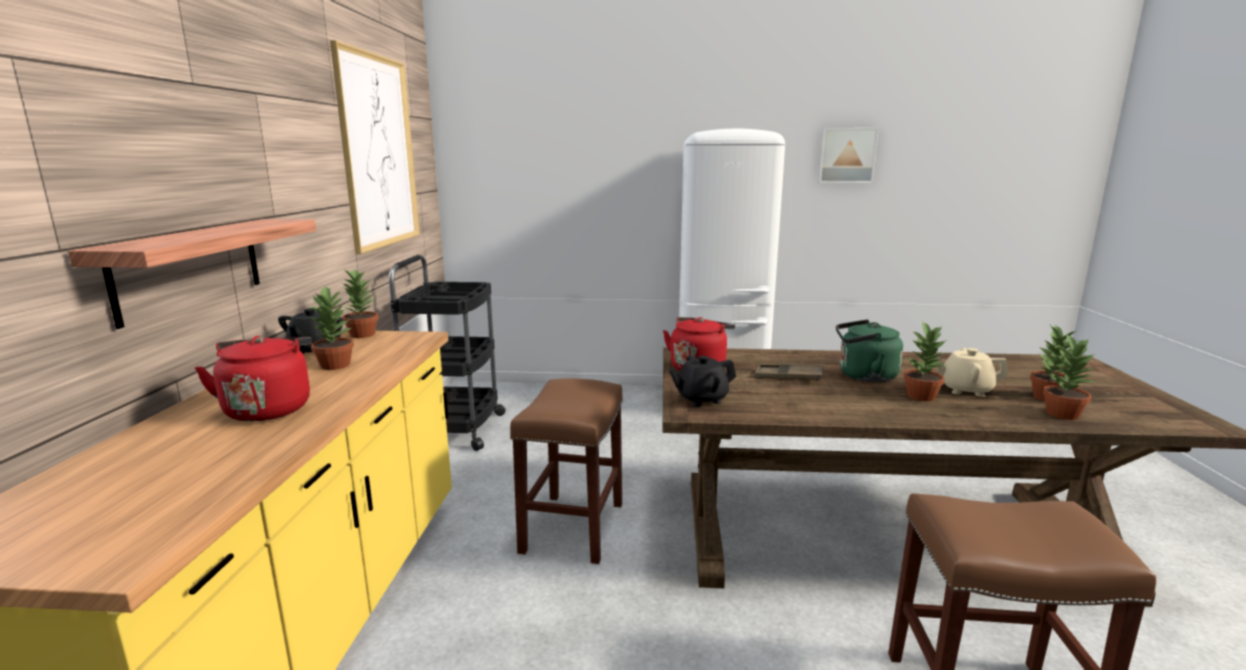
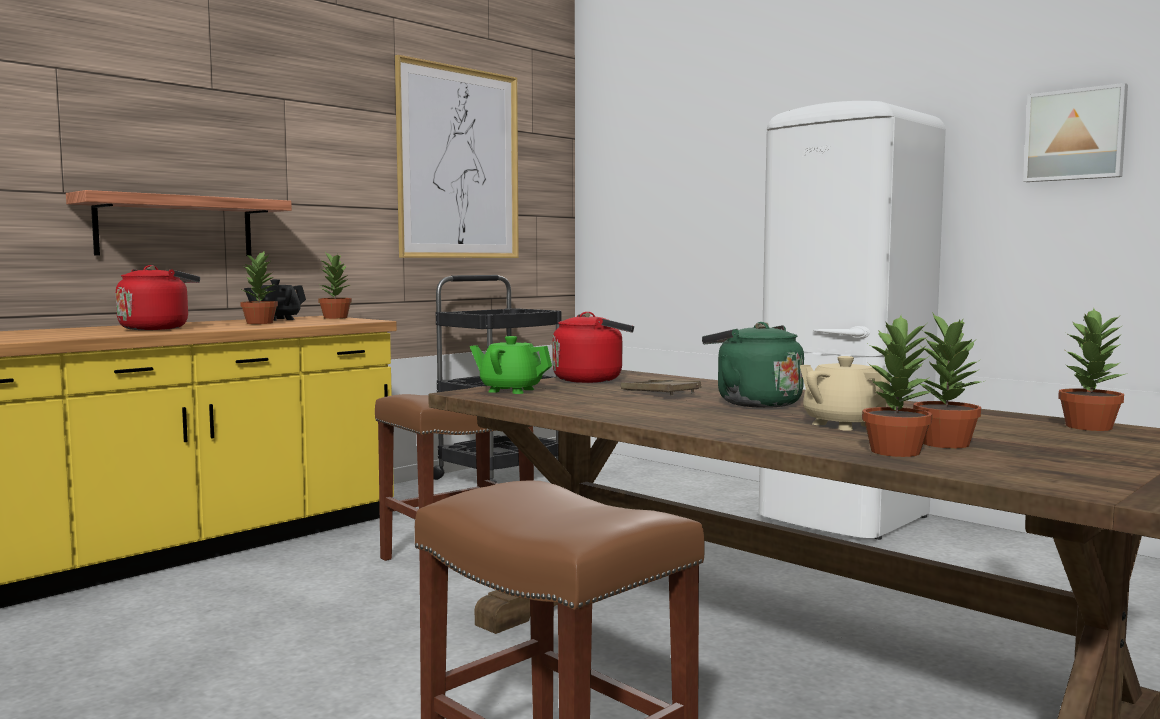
camera: 40 degrees right, 10 degrees down
black teapot [669,355,736,407] -> green teapot [470,336,552,394]
potted plant [904,322,947,401] -> potted plant moved to [1058,308,1125,431]

